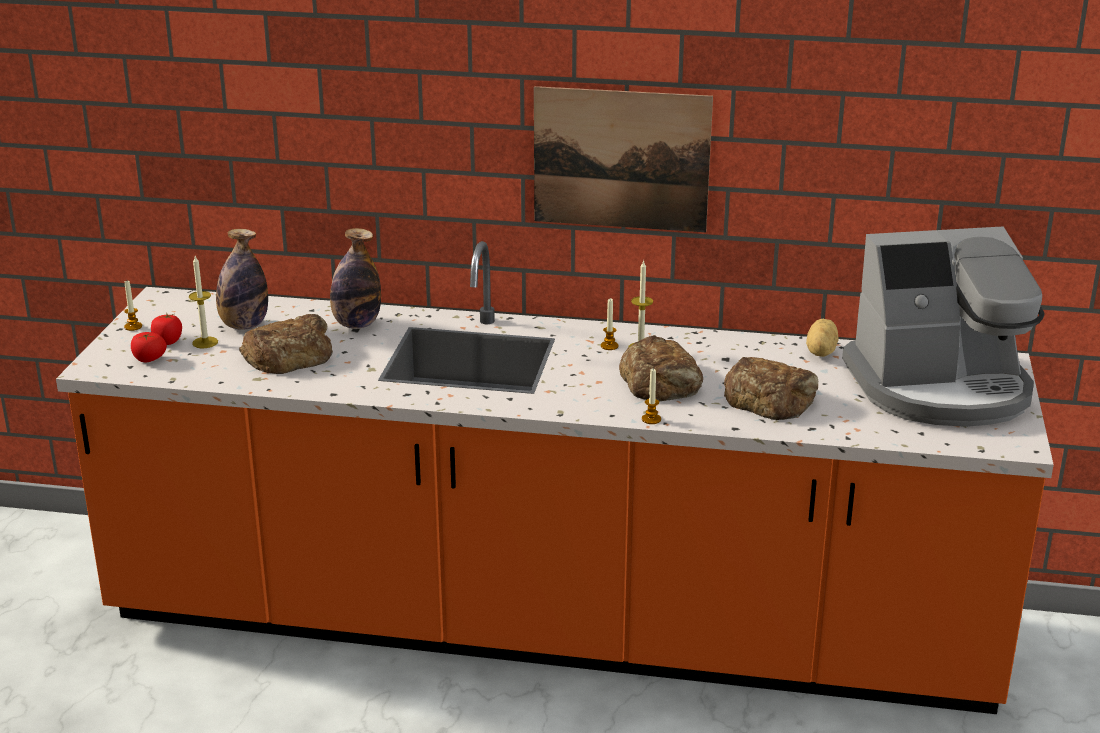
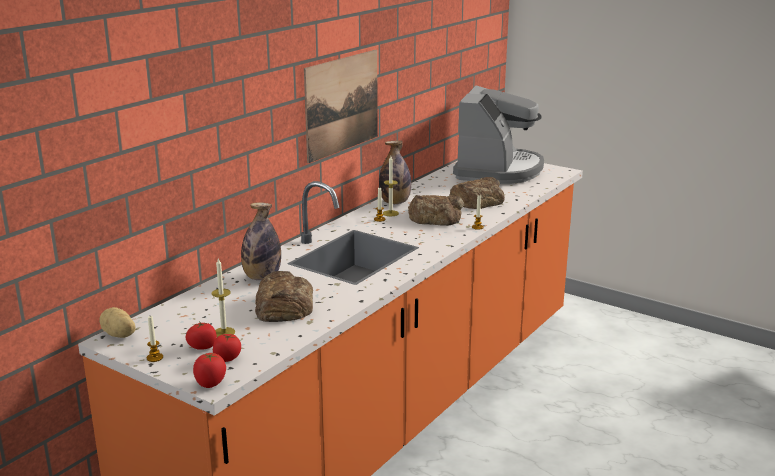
camera: 65 degrees left, 5 degrees down
bottle [216,229,268,330] -> bottle moved to [379,140,411,204]
potato [806,319,839,357] -> potato moved to [99,307,136,338]
none -> tomato [193,353,226,388]

